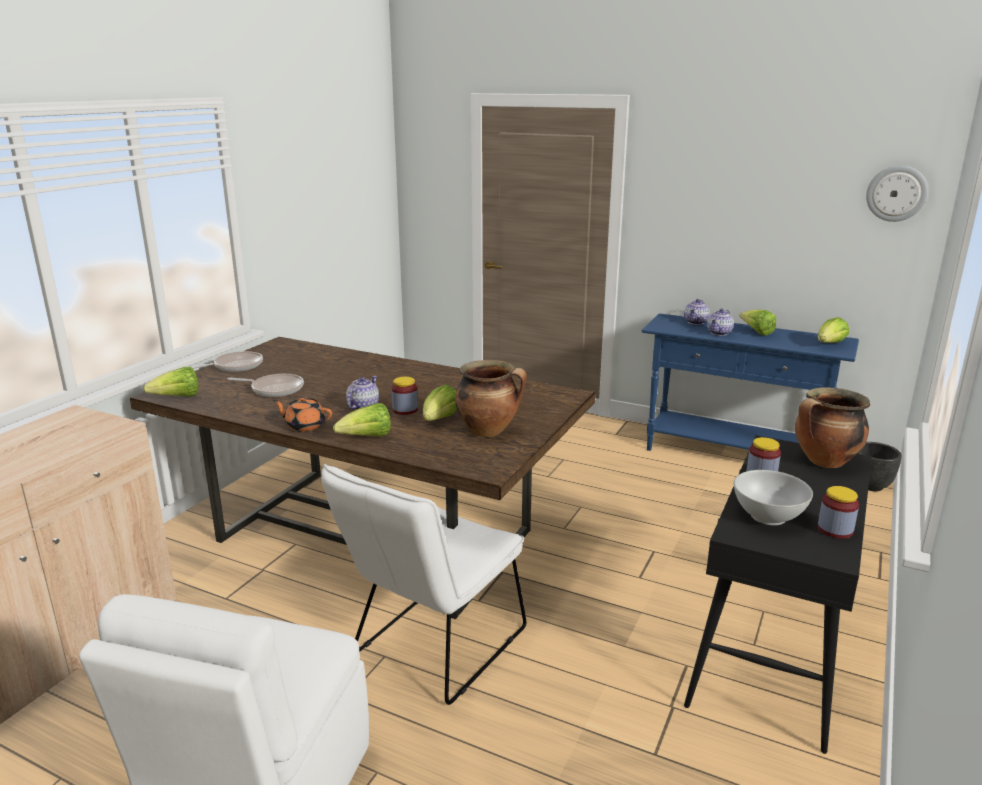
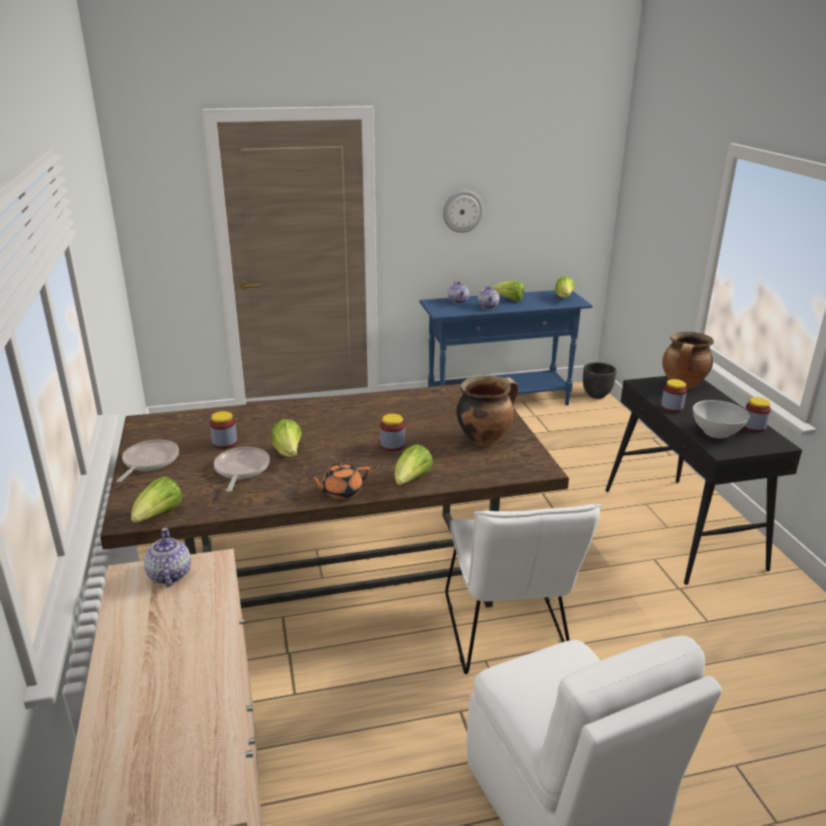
camera: 40 degrees left, 5 degrees up
frying pan [228,374,304,397] -> frying pan turned 60 degrees counterclockwise [214,447,270,492]
teapot [346,376,380,410] -> teapot moved to [144,528,191,587]
lettuce [423,385,457,421] -> lettuce moved to [272,419,302,457]
wall clock [866,166,928,222] -> wall clock moved to [443,190,484,233]
none -> jar [210,411,237,449]

